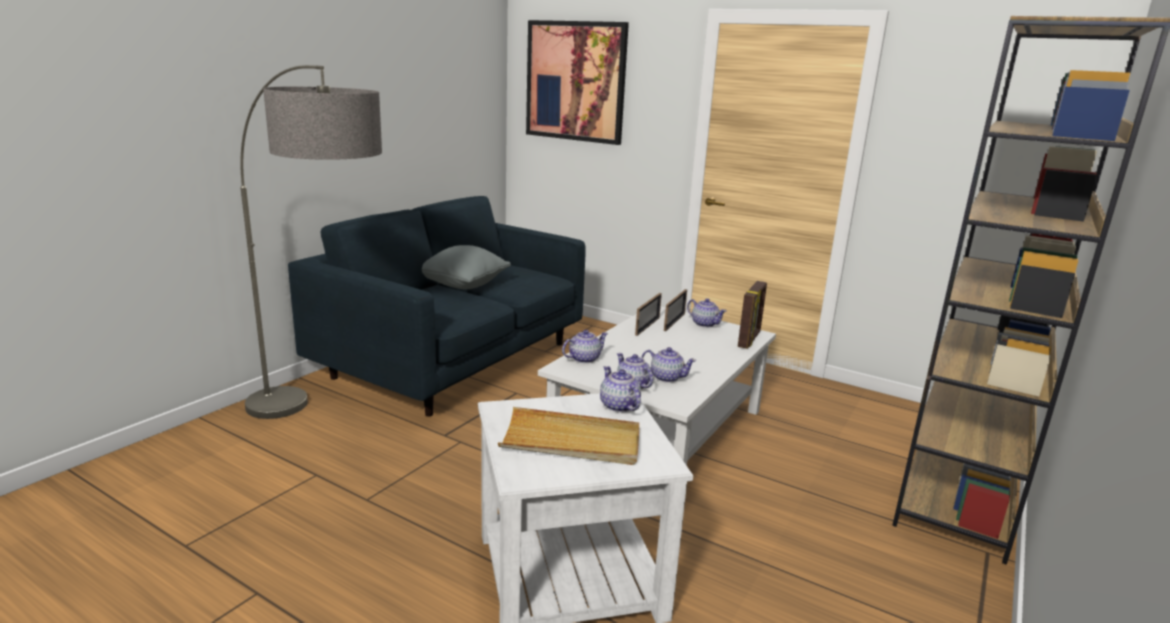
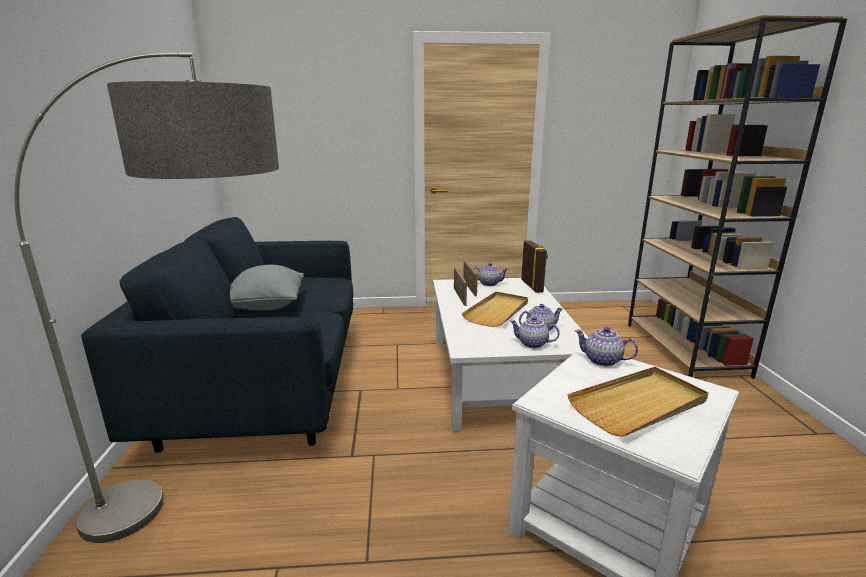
camera: 35 degrees left, 0 degrees up
picture [526,20,629,145] -> none
teapot [562,330,608,363] -> none
none -> beige tray [462,292,528,327]

